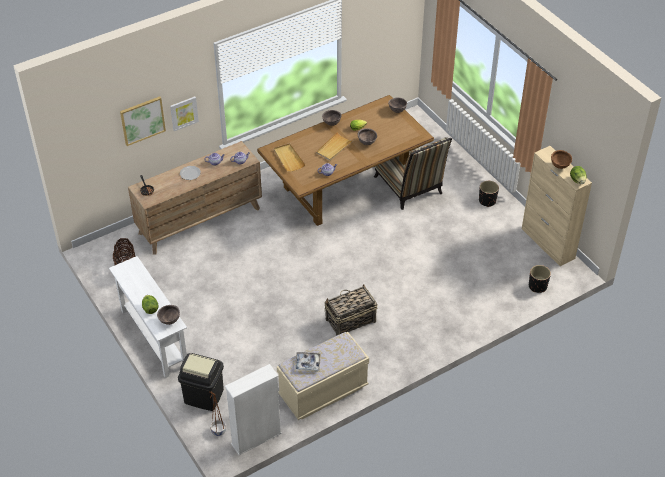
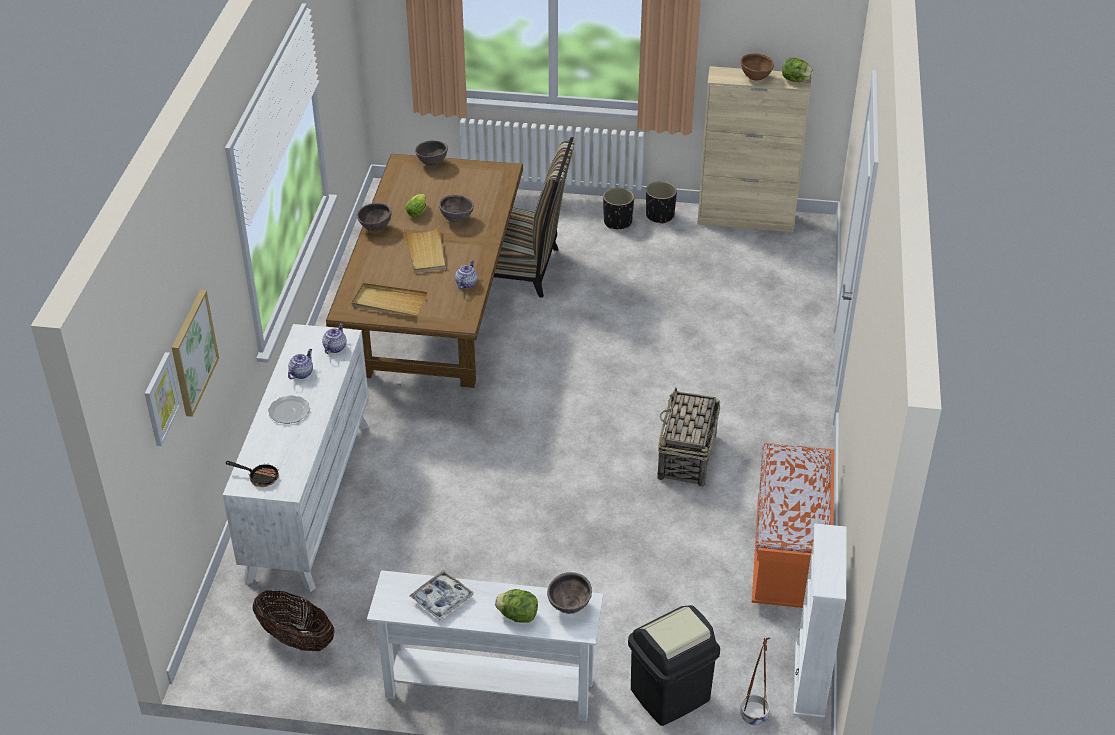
camera: 50 degrees left, 5 degrees down
brown dresser [128,141,262,255] -> white dresser [223,324,369,592]
picture [170,96,199,131] -> picture moved to [145,352,181,446]
beige bench [277,332,369,420] -> orange bench [752,443,834,608]
tray [295,352,321,372] -> tray moved to [409,570,474,620]
black planter [529,265,551,293] -> black planter moved to [646,181,677,224]

